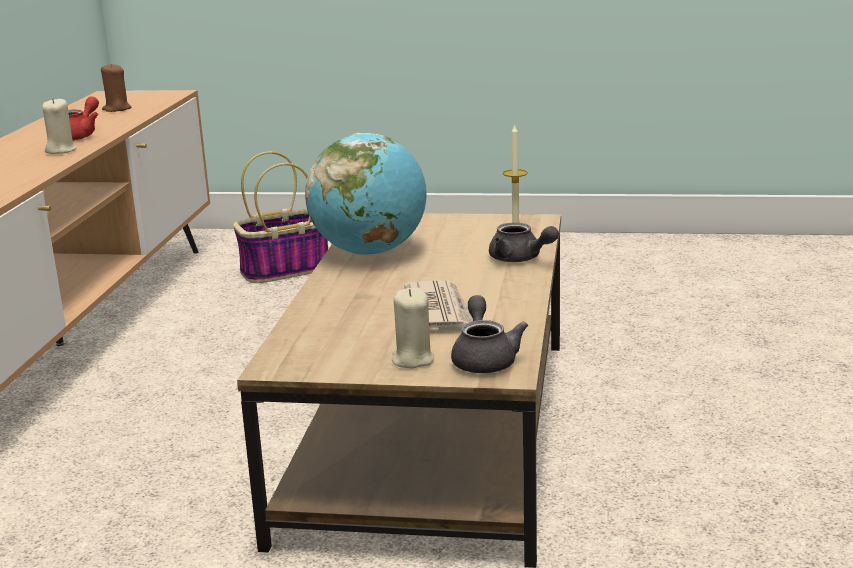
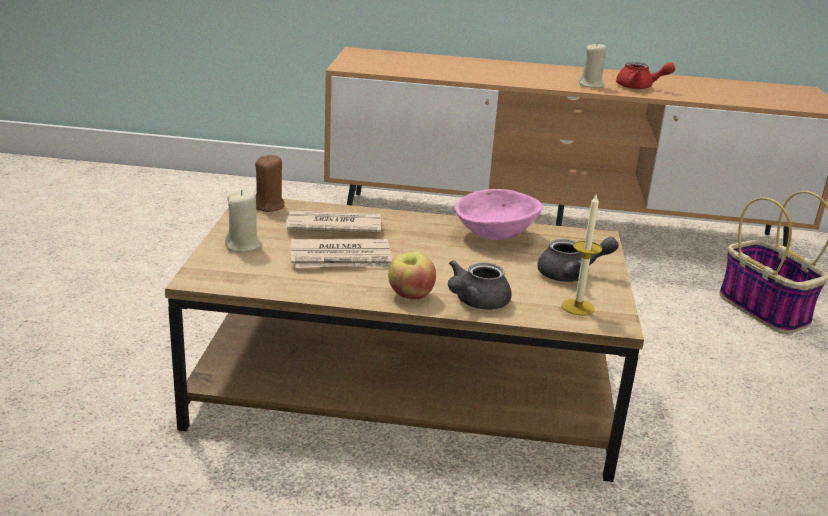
camera: 85 degrees right, 5 degrees up
brown candle [101,64,131,112] -> brown candle moved to [255,154,285,212]
globe [305,133,427,256] -> pink bowl [455,189,543,240]
grey teapot [451,295,528,373] -> grey teapot moved to [537,237,619,282]
none -> newspaper [286,210,381,233]
none -> apple [388,252,436,299]

